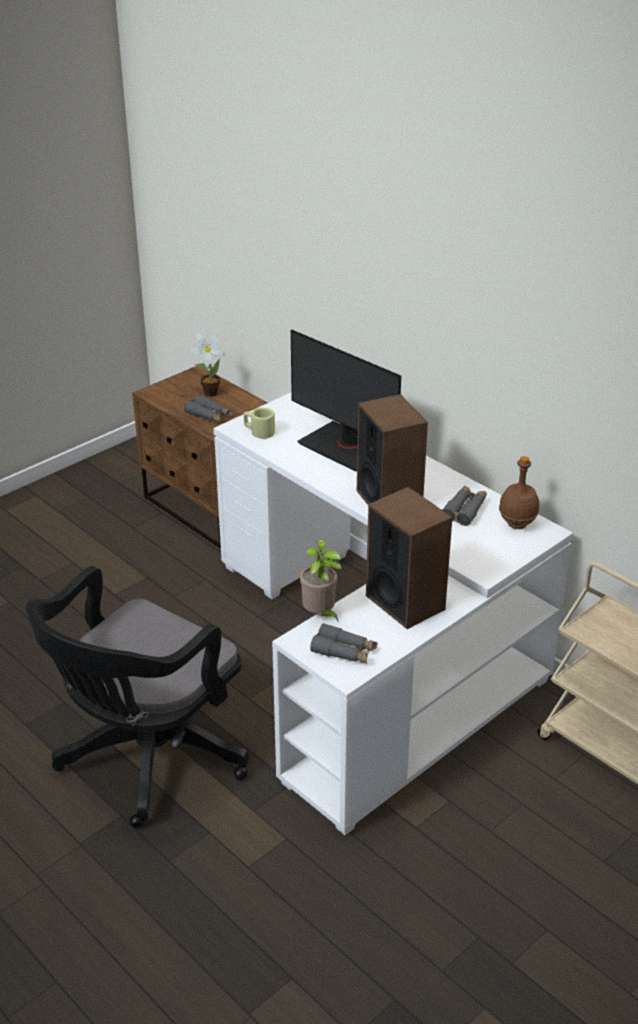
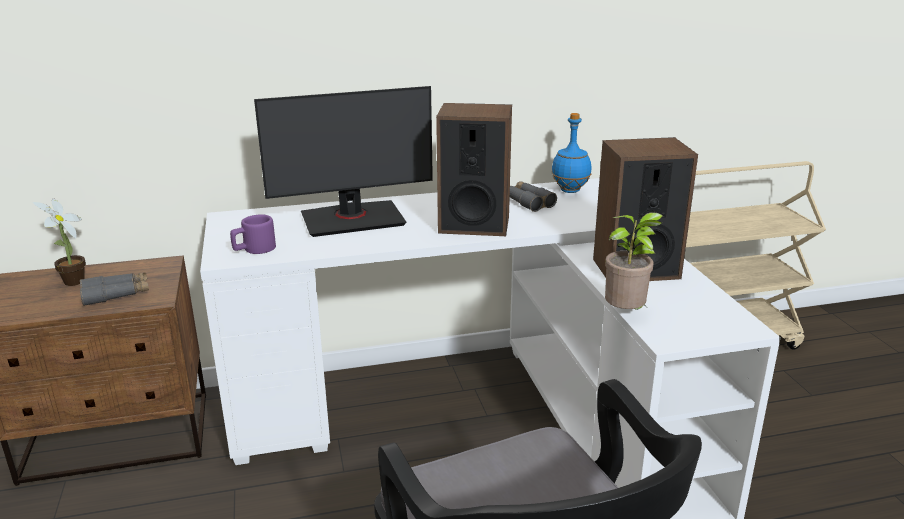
camera: 60 degrees left, 10 degrees down
beige mug [244,407,275,439] -> purple mug [230,214,276,254]
grey binoculars [310,623,377,664] -> none
brown bottle [499,456,539,529] -> blue bottle [551,113,591,193]

